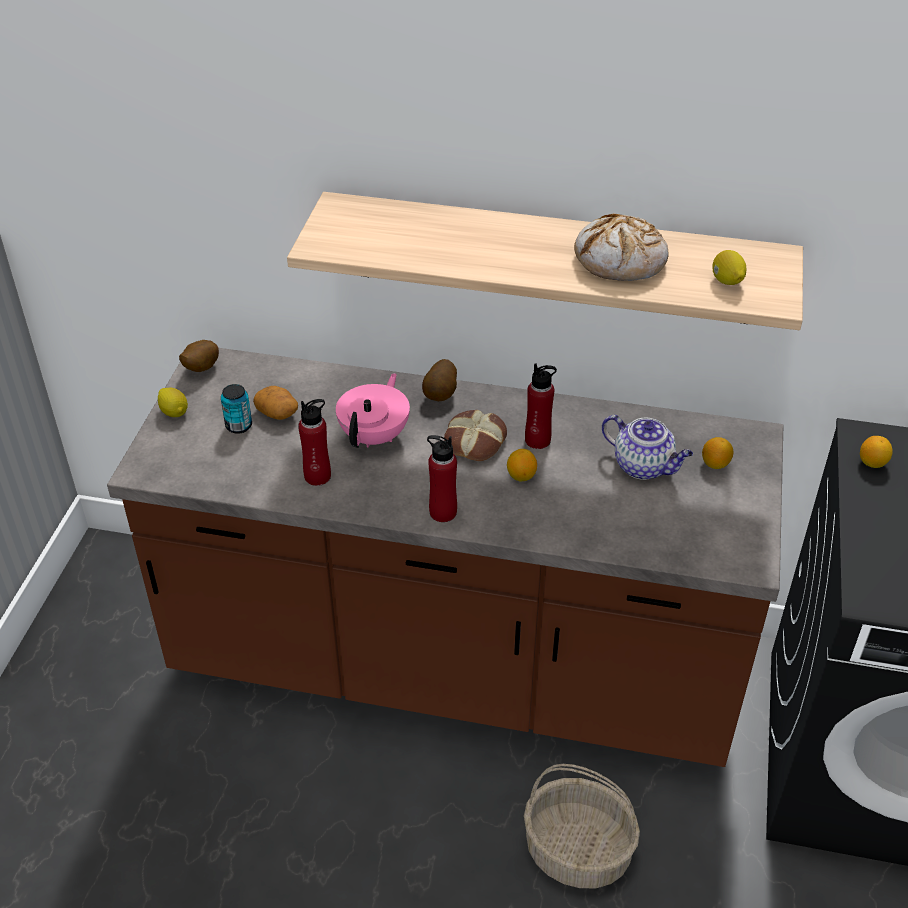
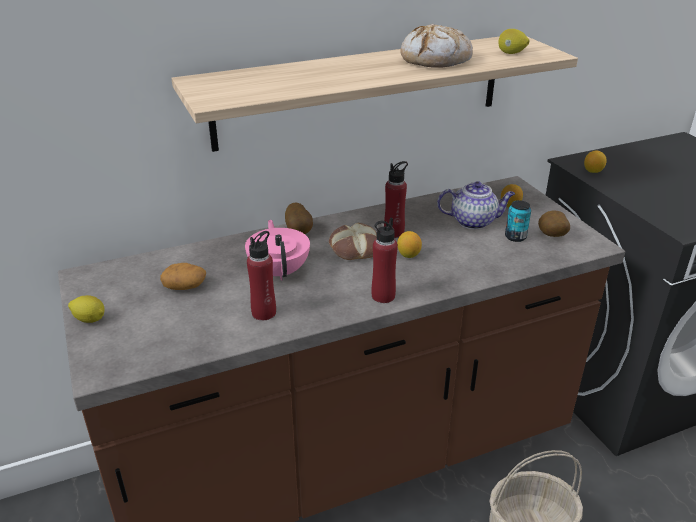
camera: 35 degrees left, 10 degrees down
potato [179,340,219,372] -> potato moved to [538,210,570,237]
can [221,384,252,434] -> can moved to [505,200,531,242]

